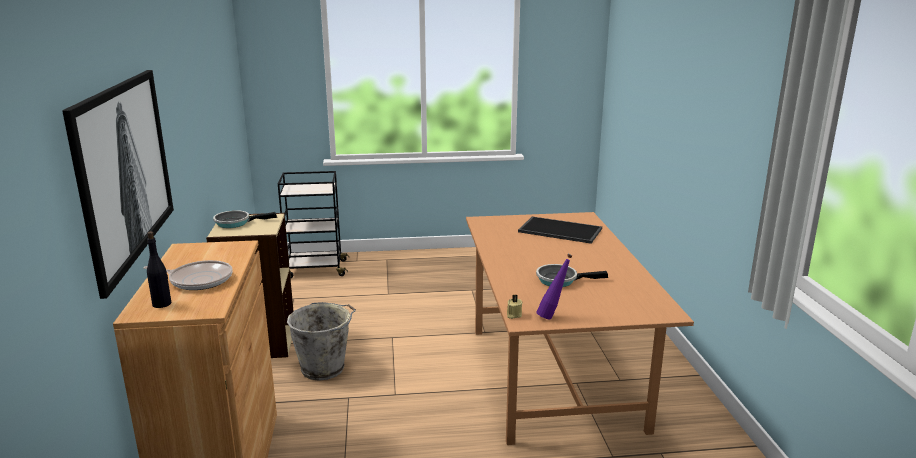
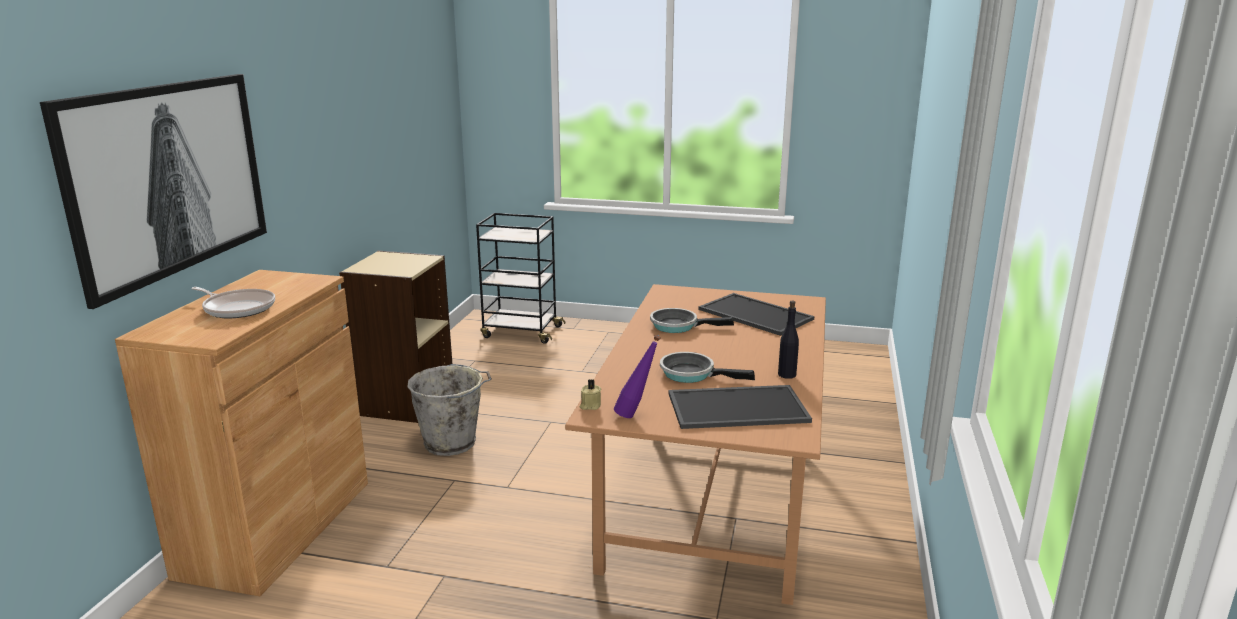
camera: 20 degrees right, 0 degrees up
black bottle [147,231,171,308] -> black bottle moved to [778,301,799,379]
frying pan [213,210,277,228] -> frying pan moved to [650,308,734,333]
none -> tray [669,385,812,429]

